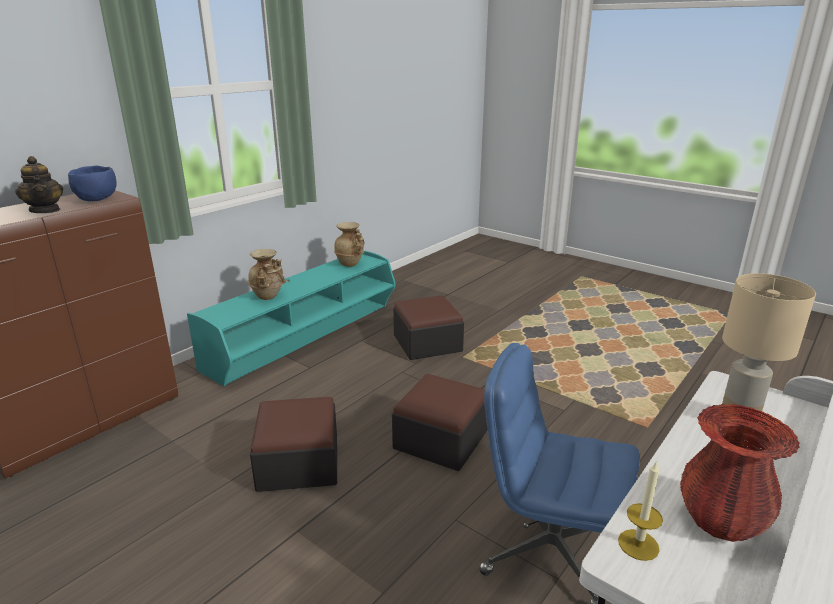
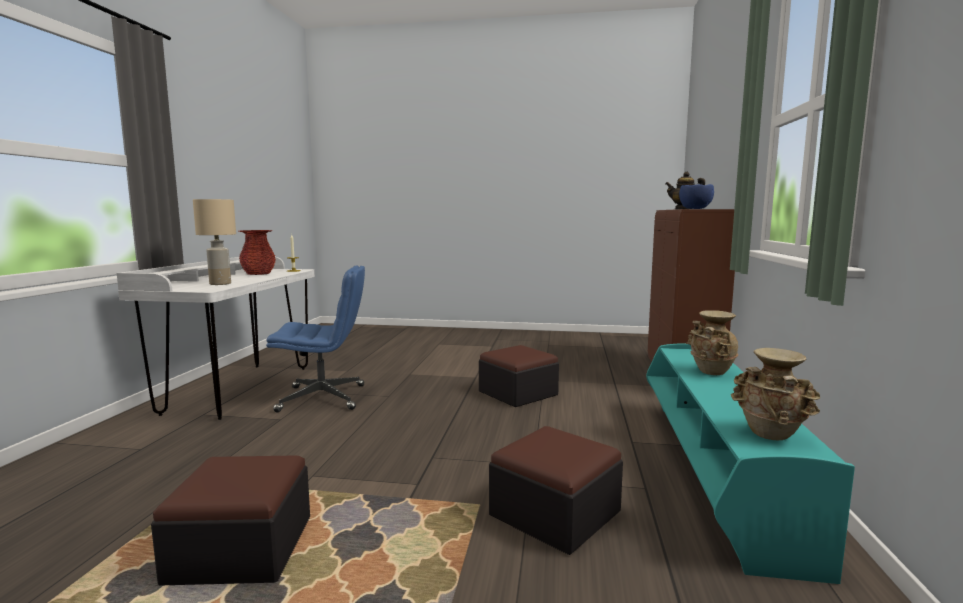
camera: 150 degrees right, 15 degrees down
ottoman [392,374,488,471] -> ottoman moved to [151,455,310,586]

